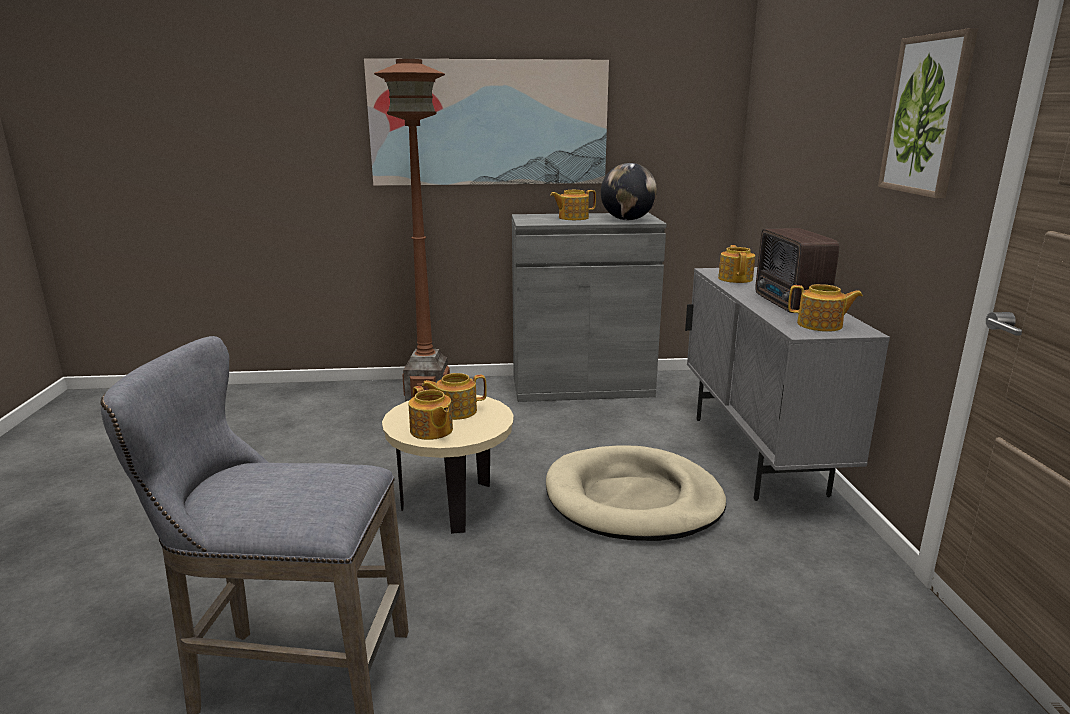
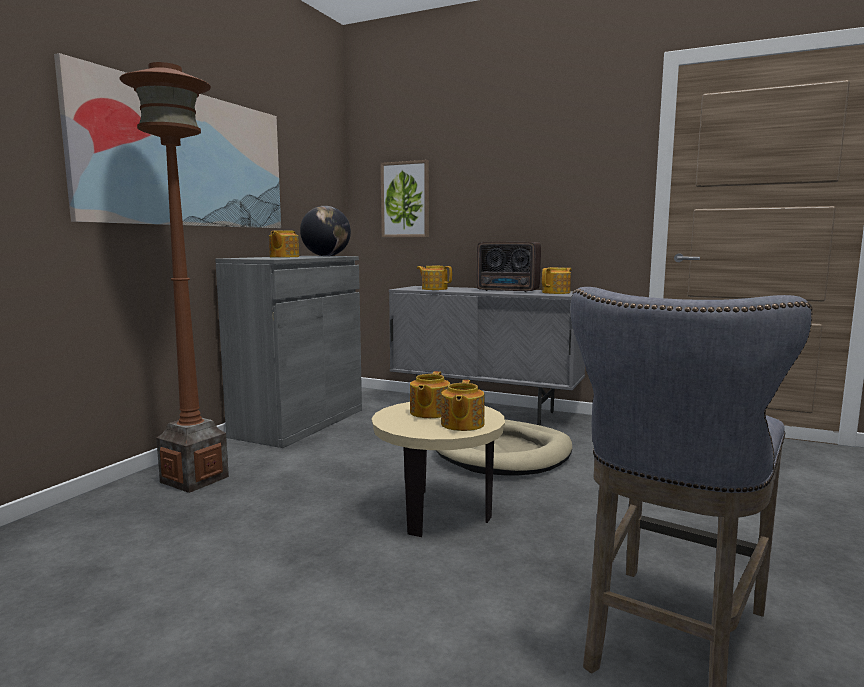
camera: 60 degrees left, 10 degrees down
teapot [408,386,453,440] -> teapot turned 105 degrees clockwise [441,380,485,431]
picture [878,28,978,199] -> picture moved to [381,160,429,237]

